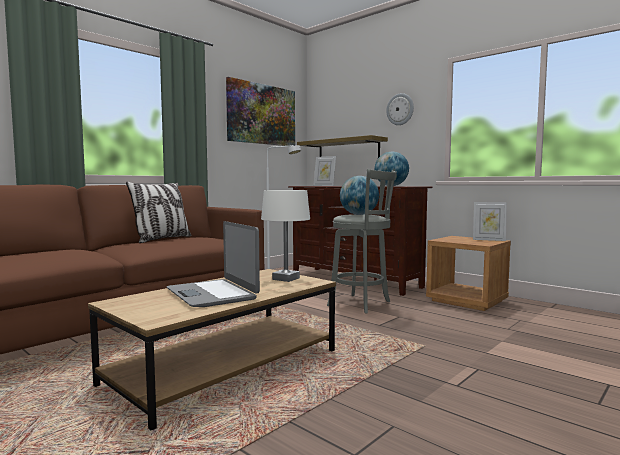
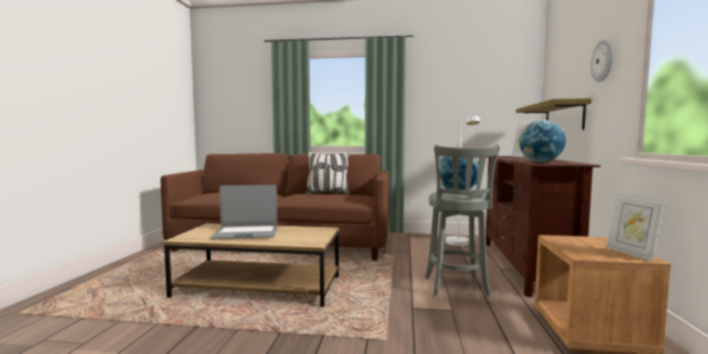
camera: 55 degrees right, 0 degrees up
laptop [167,221,260,307] -> laptop turned 120 degrees counterclockwise [211,185,278,239]
picture [226,77,295,146] -> none
white table lamp [261,190,310,282] -> none

